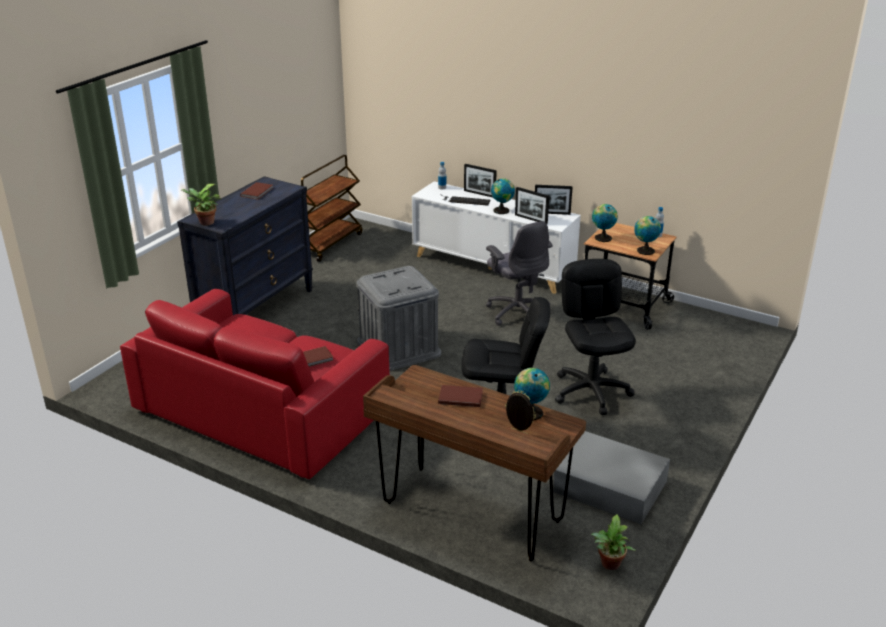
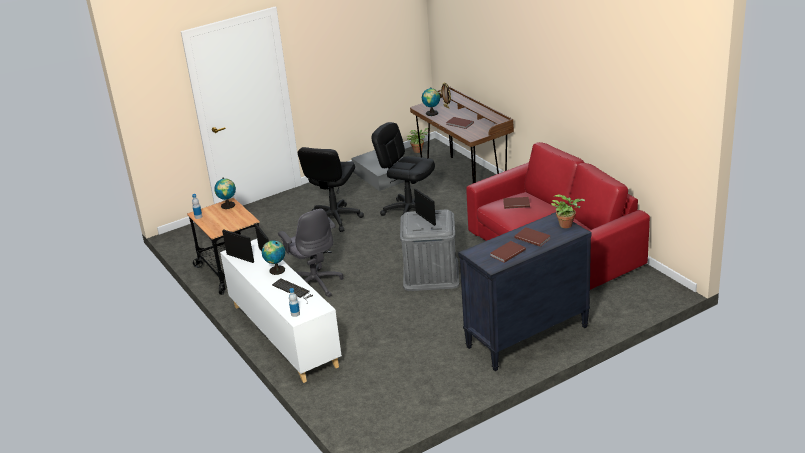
camera: 150 degrees left, 0 degrees up
brown cart [301,155,363,262] -> none
picture frame [464,164,497,198] -> picture frame moved to [414,188,436,226]
grey office chair [486,222,553,326] -> grey office chair turned 150 degrees clockwise [278,209,343,297]
globe [592,204,618,242] -> none
none -> brown book [515,227,551,247]

